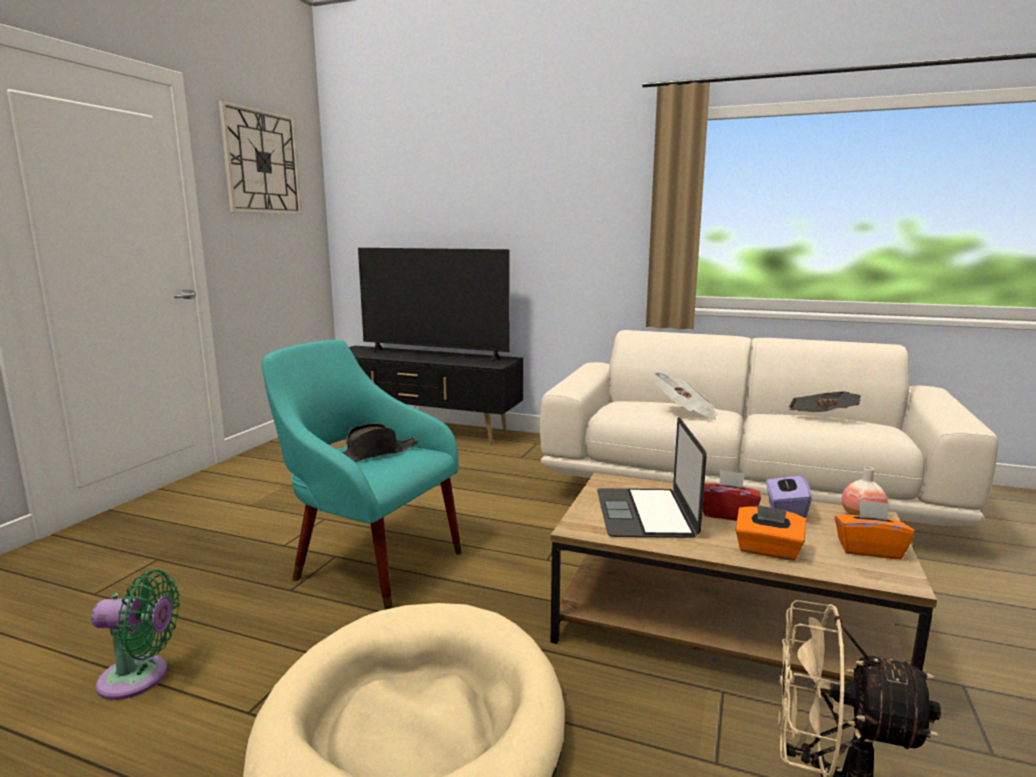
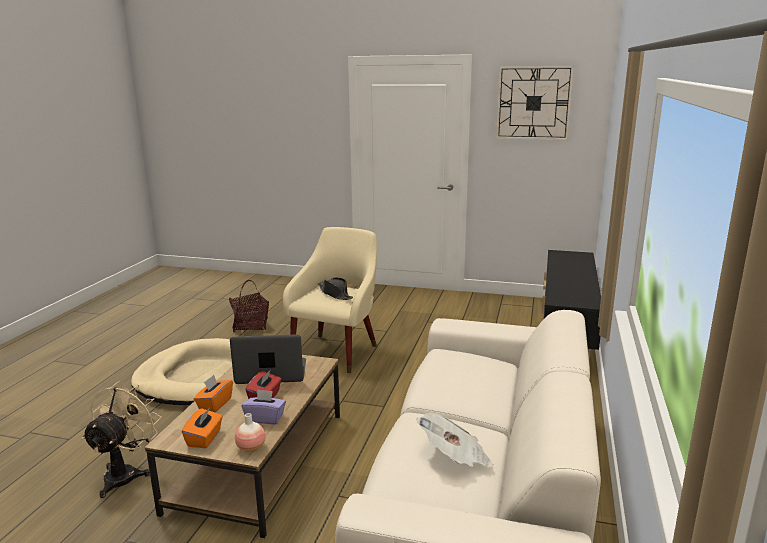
camera: 85 degrees right, 5 degrees up
green fan [91,570,180,700] -> basket [229,280,269,333]
turquoise armchair [261,340,462,610] -> beige armchair [283,227,377,373]
television [358,248,510,362] -> none
newspaper [654,372,716,420] -> none

